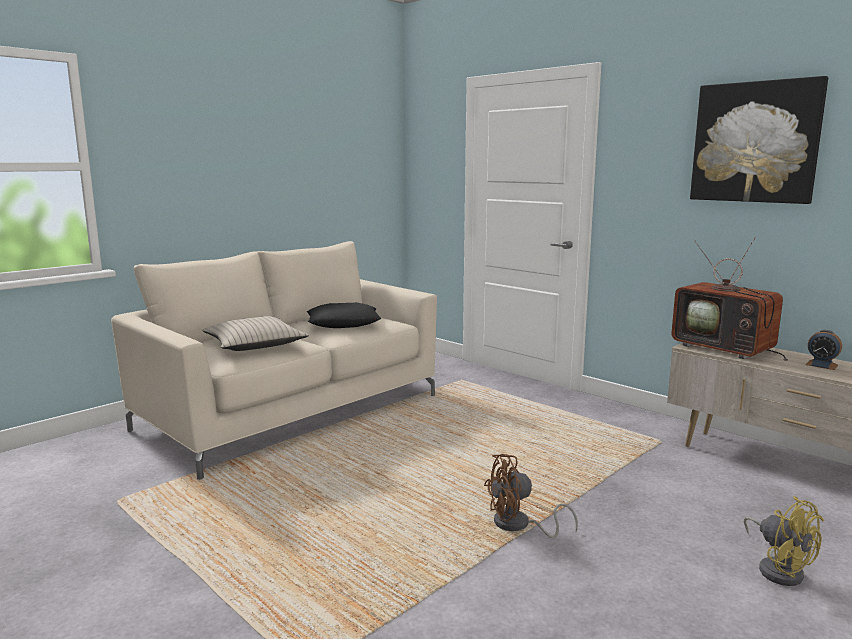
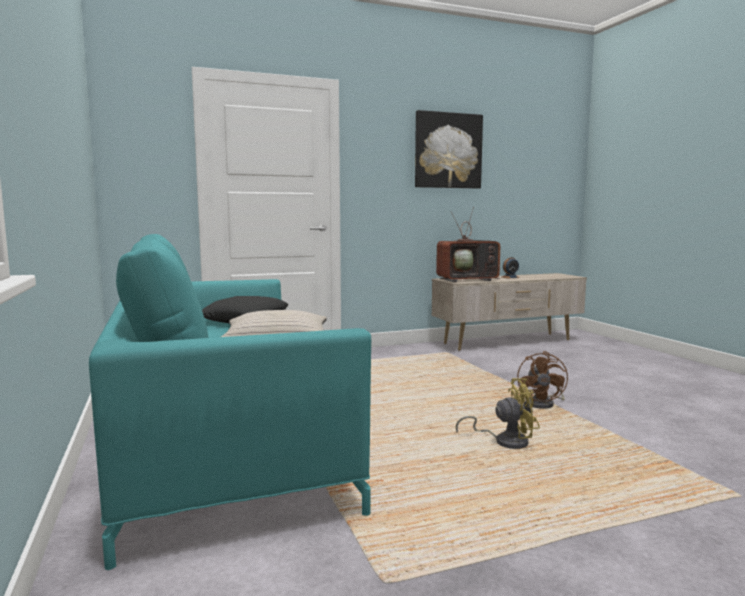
camera: 65 degrees left, 5 degrees down
beige sofa [111,241,437,480] -> turquoise sofa [89,234,371,570]
yellow fan [744,496,824,586] -> yellow fan moved to [456,378,540,449]

